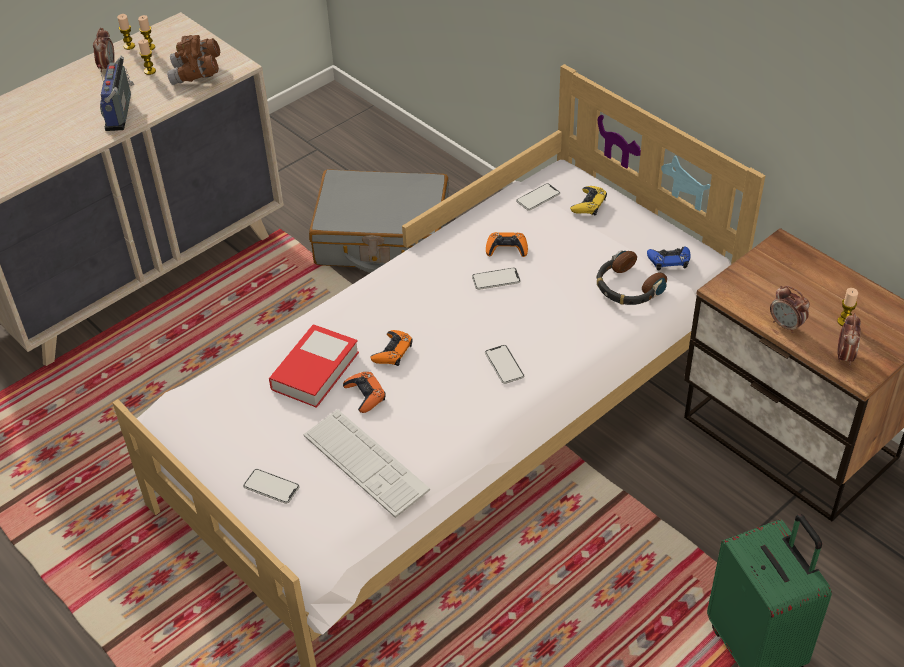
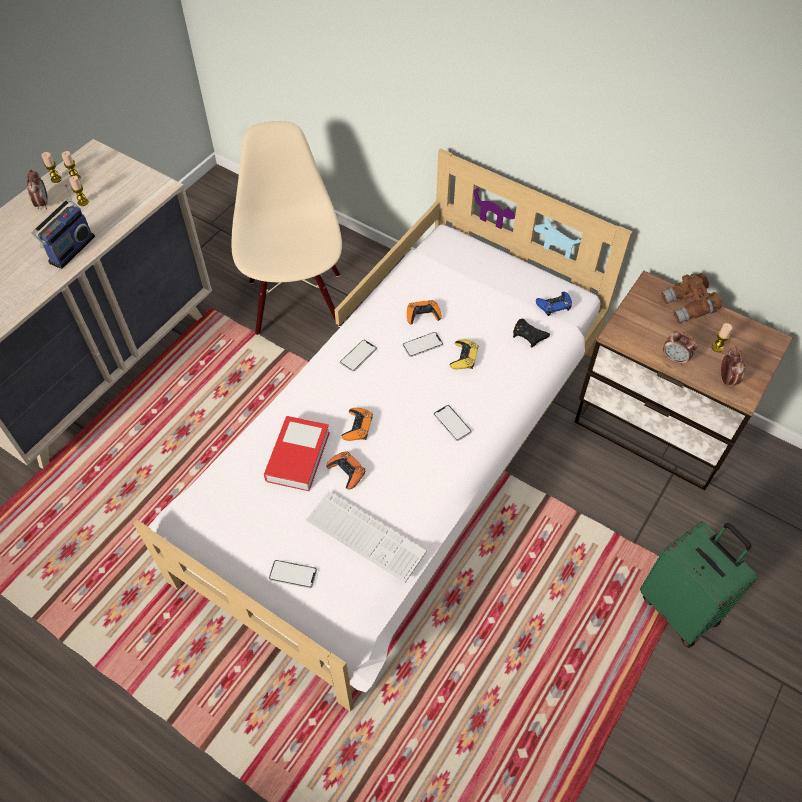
camera: 15 degrees left, 10 degrees up
radio [98,56,134,131] -> radio turned 135 degrees counterclockwise [31,184,95,269]
brown binoculars [167,35,221,85] -> brown binoculars moved to [661,273,722,324]
grey suitcase [309,169,449,273] -> beige chair [232,121,342,335]
phone [516,183,560,211] -> phone moved to [340,340,377,371]
yellow game controller [570,186,607,216] -> yellow game controller moved to [450,339,478,369]
headphones [596,250,667,305] -> black game controller [513,319,550,348]

